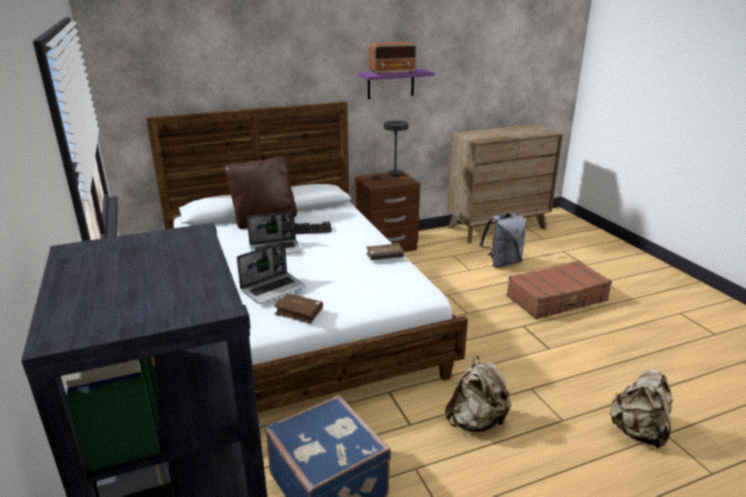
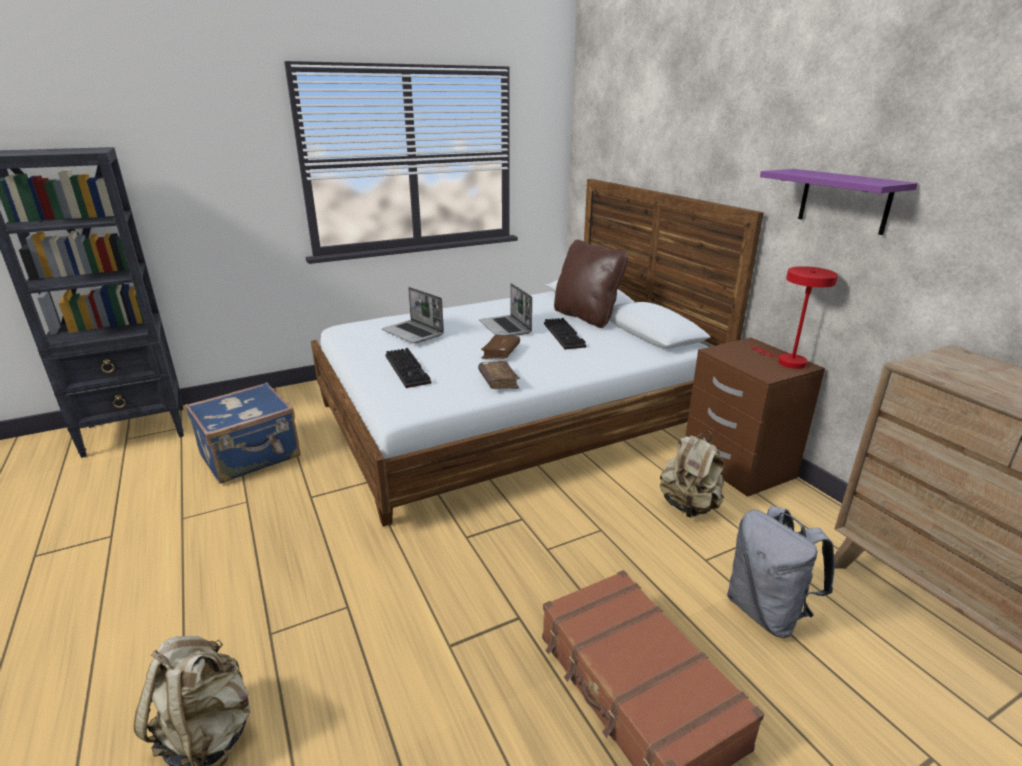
camera: 85 degrees right, 0 degrees up
brown book [274,293,323,324] -> brown book moved to [481,335,520,359]
radio [369,42,417,75] -> none
grey table lamp [372,121,408,179] -> red table lamp [751,266,838,369]
beige backpack [445,356,511,432] -> beige backpack moved to [660,431,724,517]
none -> keyboard [385,348,431,388]

